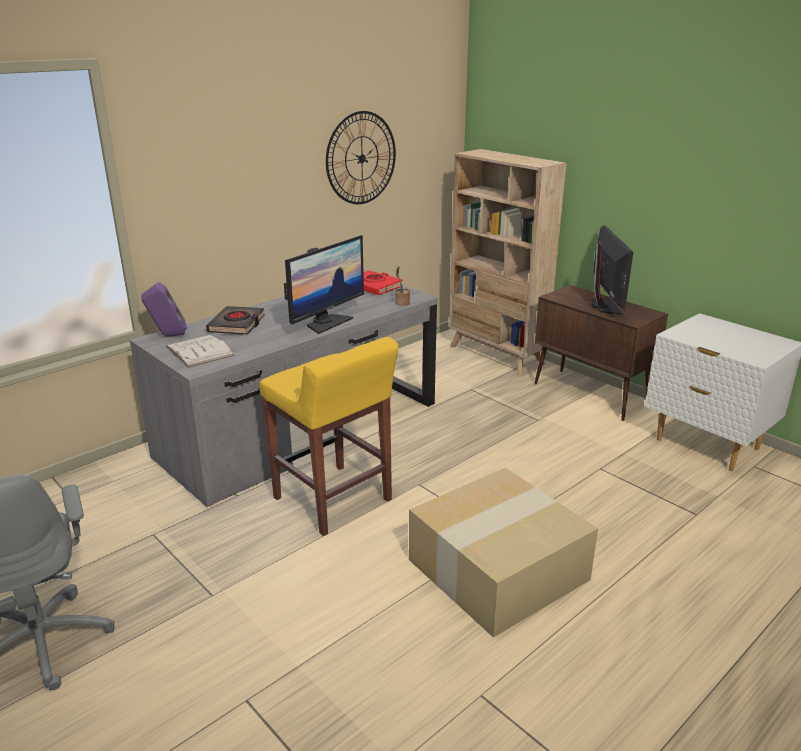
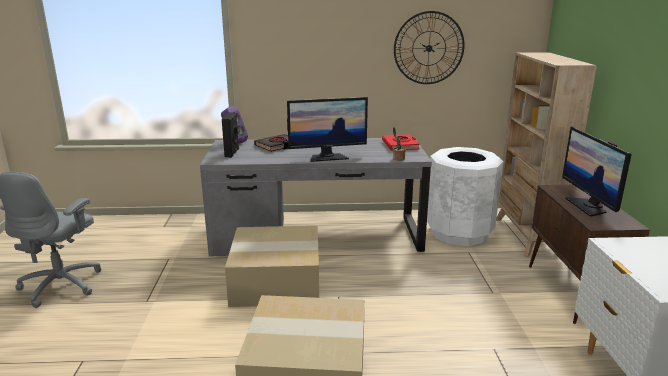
camera: 40 degrees right, 5 degrees down
white book [166,335,235,368] -> black speaker [222,112,239,158]
yellow stool [259,337,399,536] -> cardboard box [225,226,319,307]
monitor [592,226,633,315] -> monitor turned 135 degrees clockwise [562,127,632,217]
none -> white trash can [427,147,503,246]

